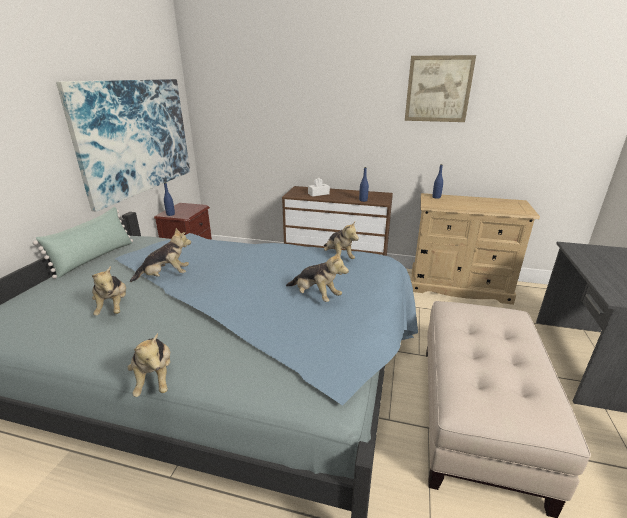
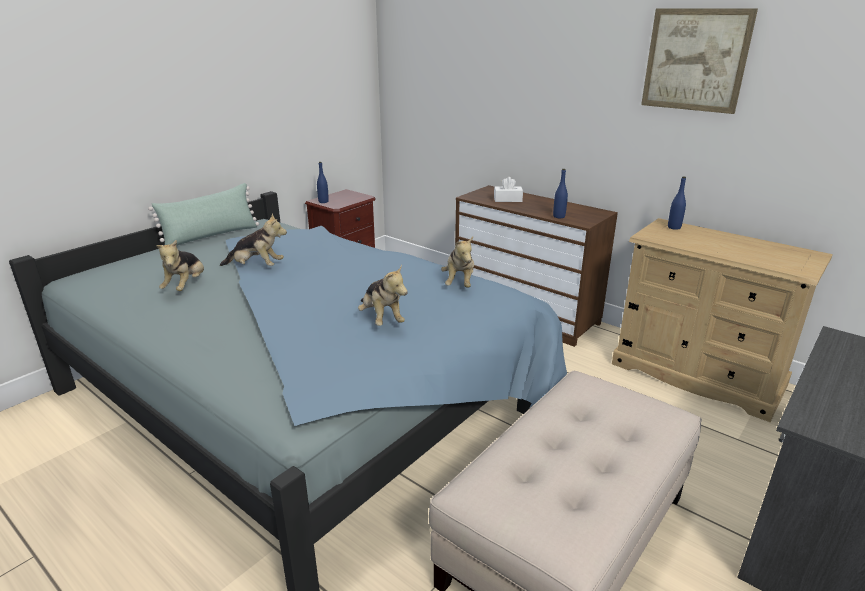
camera: 25 degrees right, 0 degrees up
picture [56,79,190,212] -> none
plush toy [127,333,170,397] -> none

